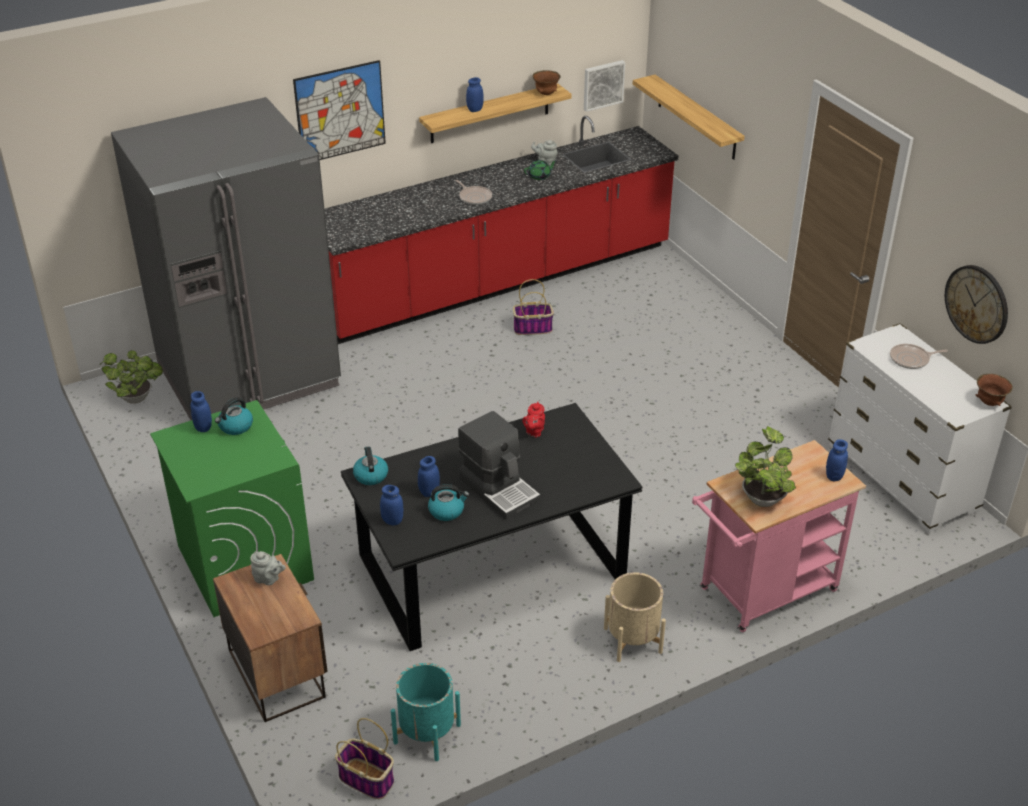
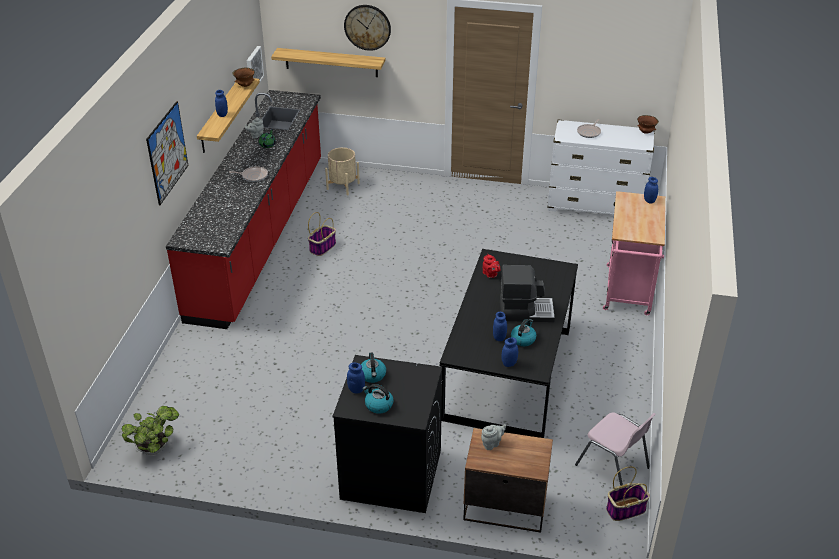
camera: 50 degrees left, 0 degrees up
grey fridge [111,97,341,420] -> none
green washing machine [150,400,314,617] -> black washing machine [332,355,442,513]
kettle [353,446,388,485] -> kettle moved to [362,384,394,414]
turquoise planter [391,663,461,761] -> pink chair [575,412,656,486]
beige planter [604,572,666,662] -> beige planter moved to [325,147,360,196]
potted plant [735,426,796,507] -> none
wall clock [945,265,1008,344] -> wall clock moved to [344,5,391,51]

